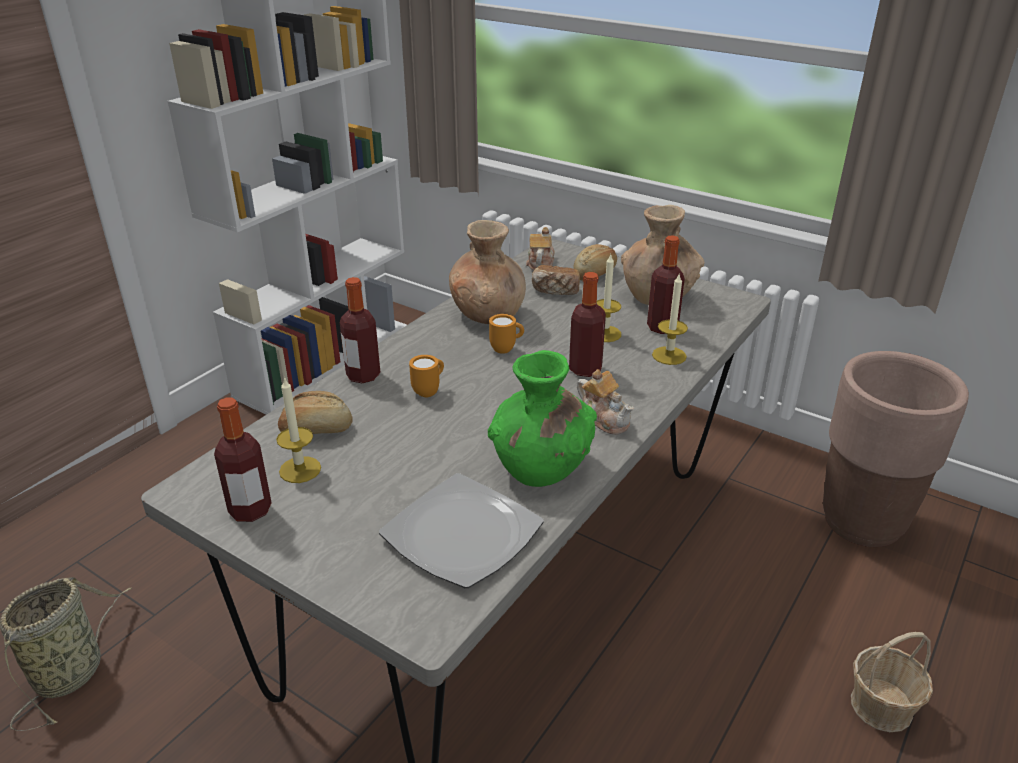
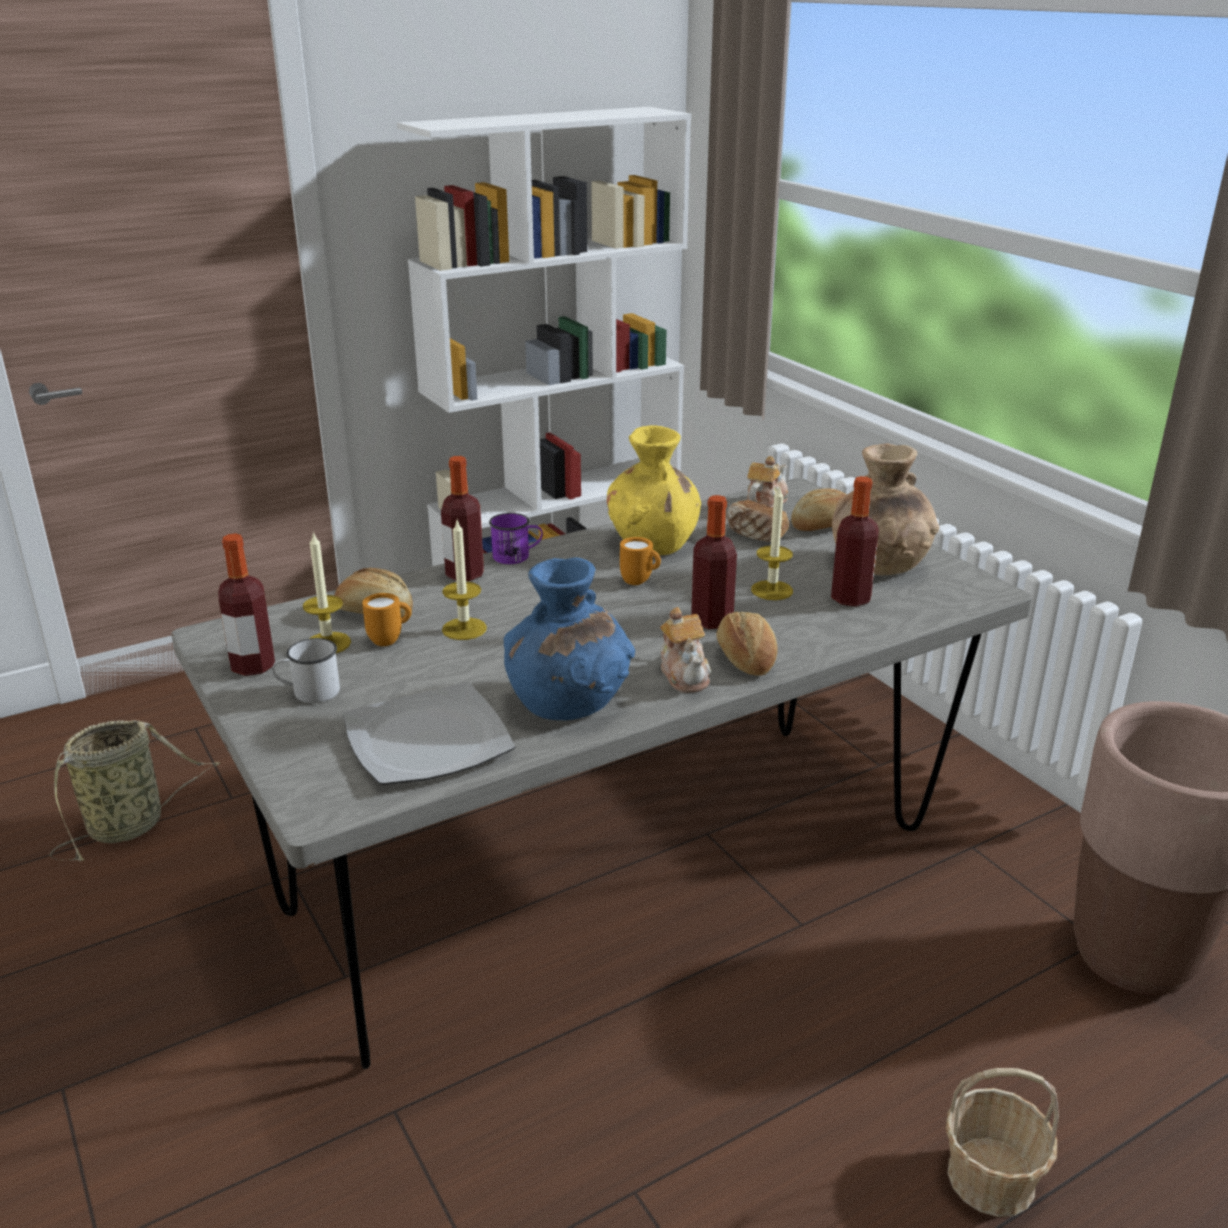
camera: 25 degrees right, 5 degrees down
orange mug [409,355,444,398] -> orange mug moved to [362,593,412,646]
brown vase [449,220,526,324] -> yellow vase [607,425,701,555]
green vase [488,350,597,487] -> blue vase [503,557,635,720]
candle [652,274,688,365] -> candle moved to [442,521,487,640]
none -> white mug [272,638,340,703]
none -> purple mug [489,513,543,564]
none -> bread [716,612,778,676]

